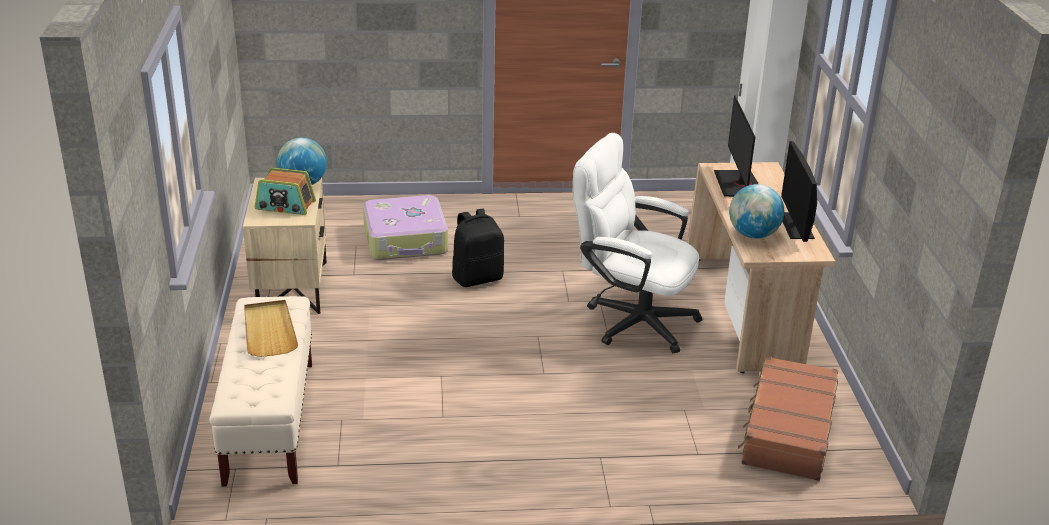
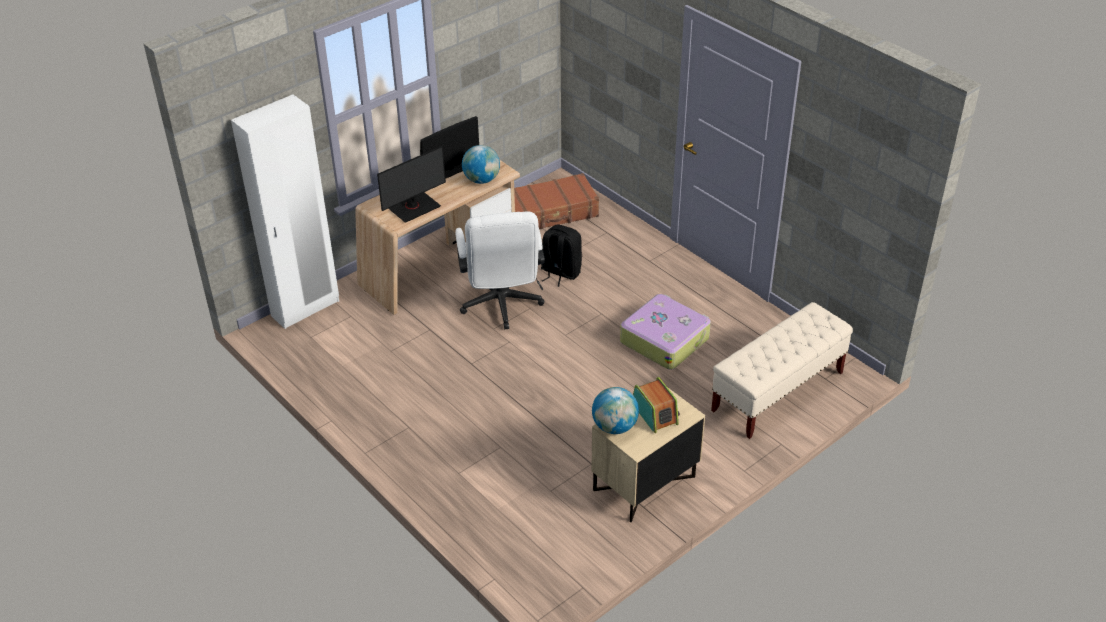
camera: 125 degrees left, 10 degrees up
beige tray [244,300,298,357] -> none
suitcase [363,195,448,260] -> suitcase moved to [620,294,711,370]
black backpack [452,209,504,287] -> black backpack moved to [541,224,582,287]

